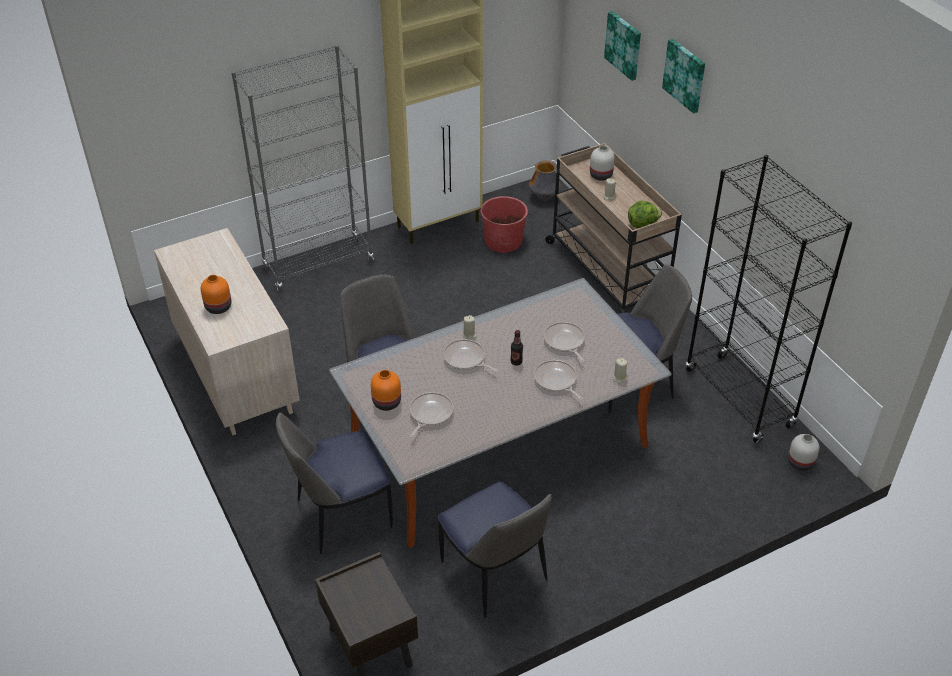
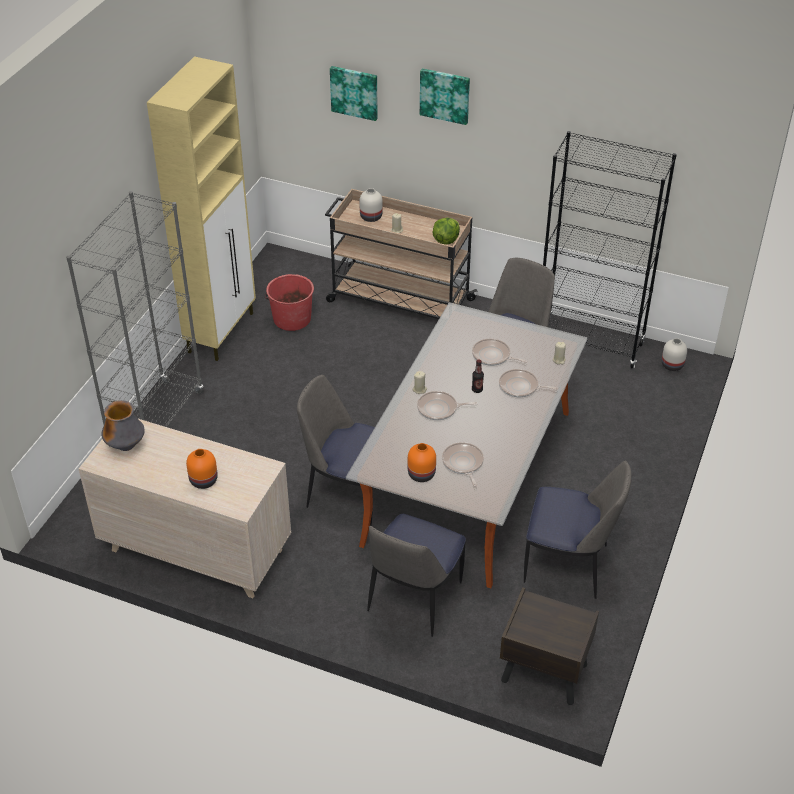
camera: 40 degrees left, 0 degrees up
vase [529,161,561,201] -> vase moved to [101,400,145,451]

